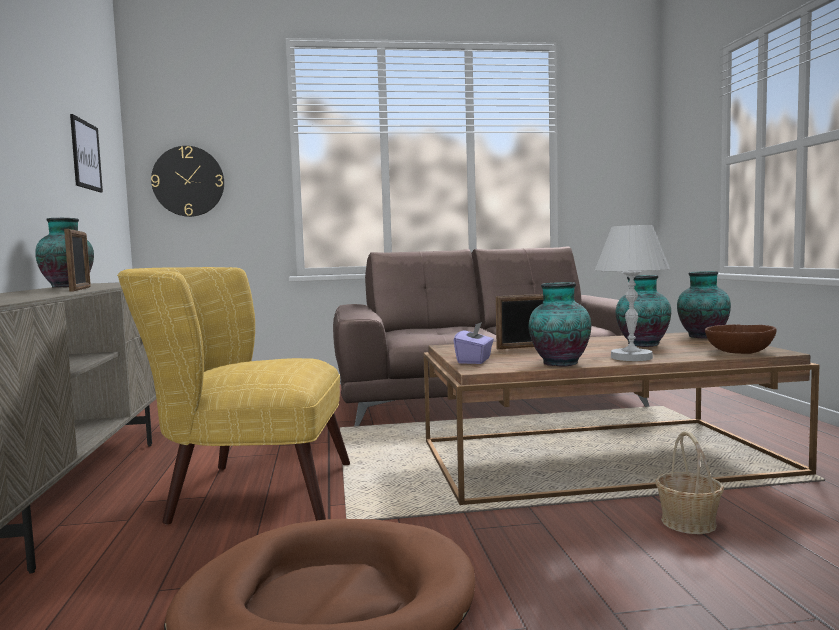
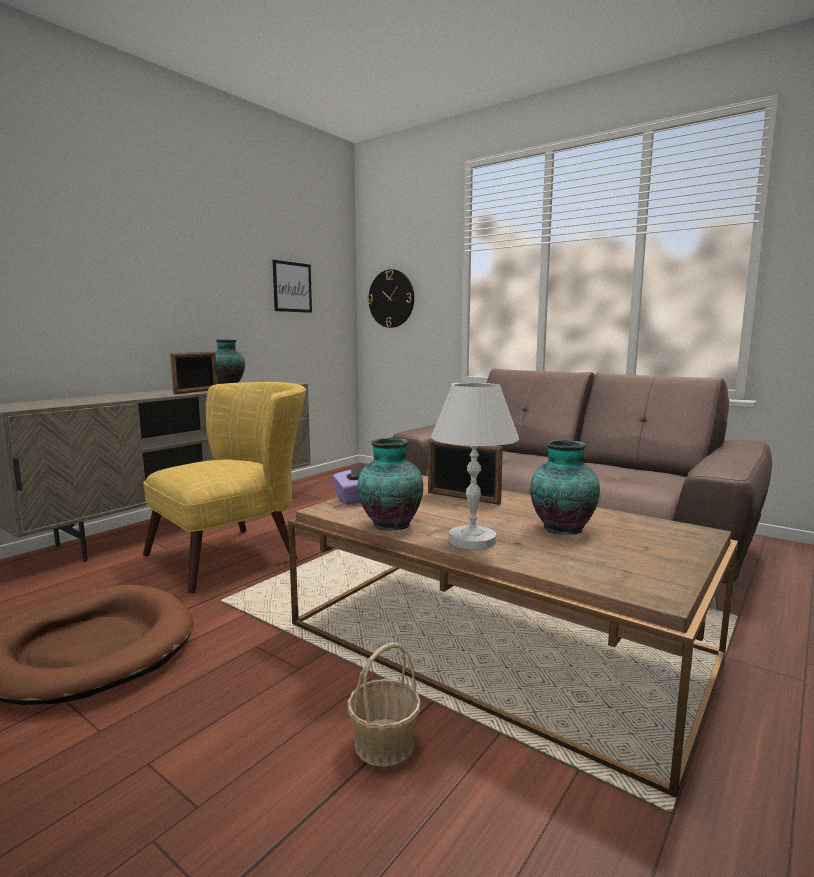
camera: 45 degrees right, 5 degrees up
yellow armchair [117,267,350,524] -> yellow armchair turned 90 degrees clockwise [143,382,306,594]
vase [677,271,731,339] -> none
brown bowl [705,324,777,354] -> none

